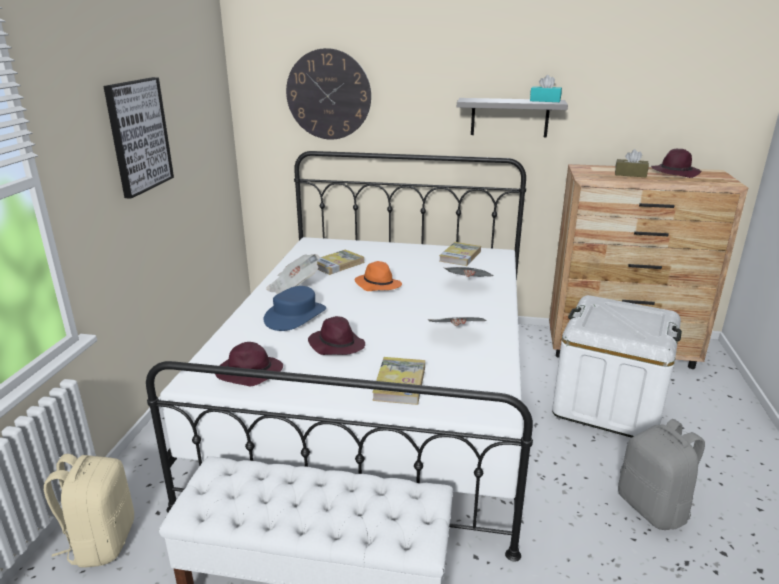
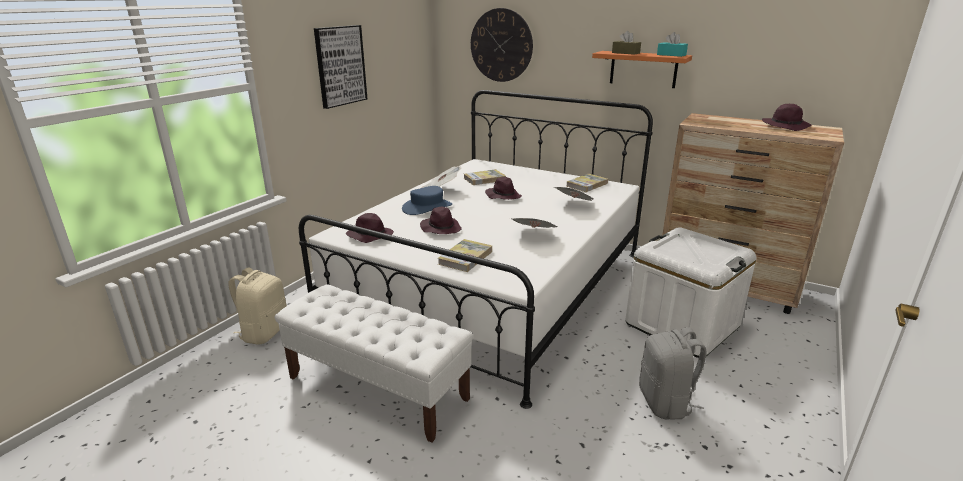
camera: 20 degrees right, 0 degrees up
orange hat [355,261,402,291] -> purple hat [485,177,522,200]
grey shelf [457,98,568,137] -> orange shelf [592,51,692,88]
brown tissue box [615,149,649,177] -> brown tissue box moved to [612,31,641,55]

